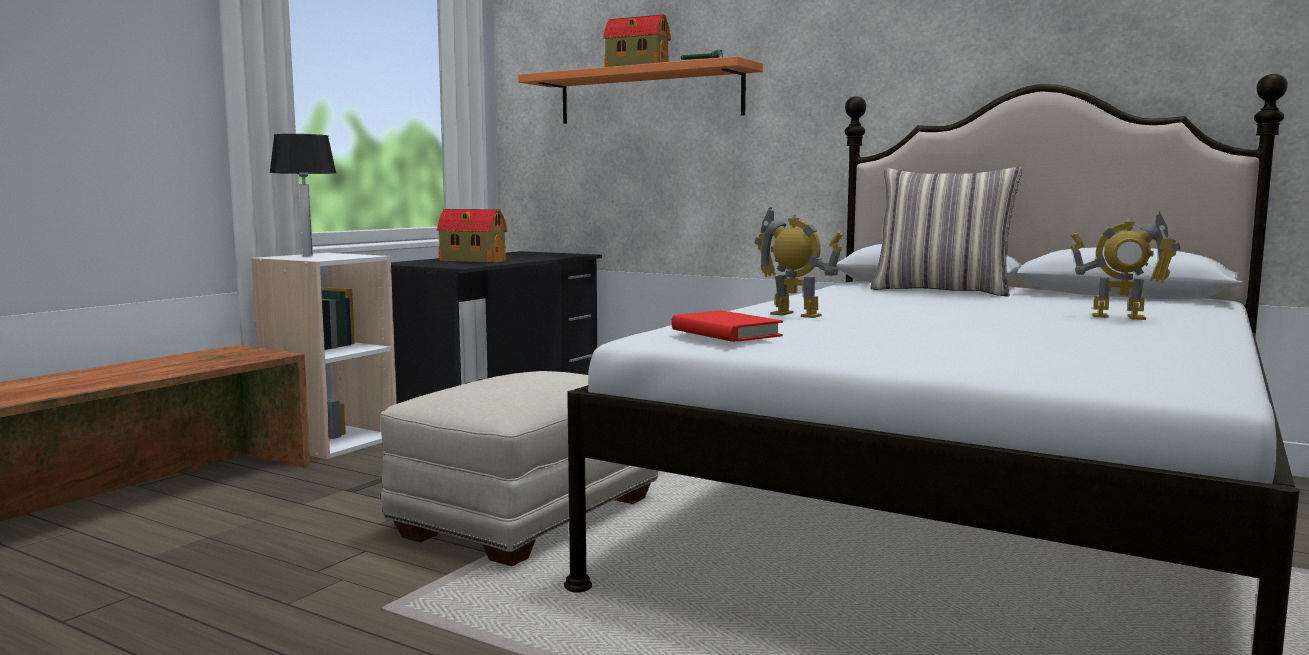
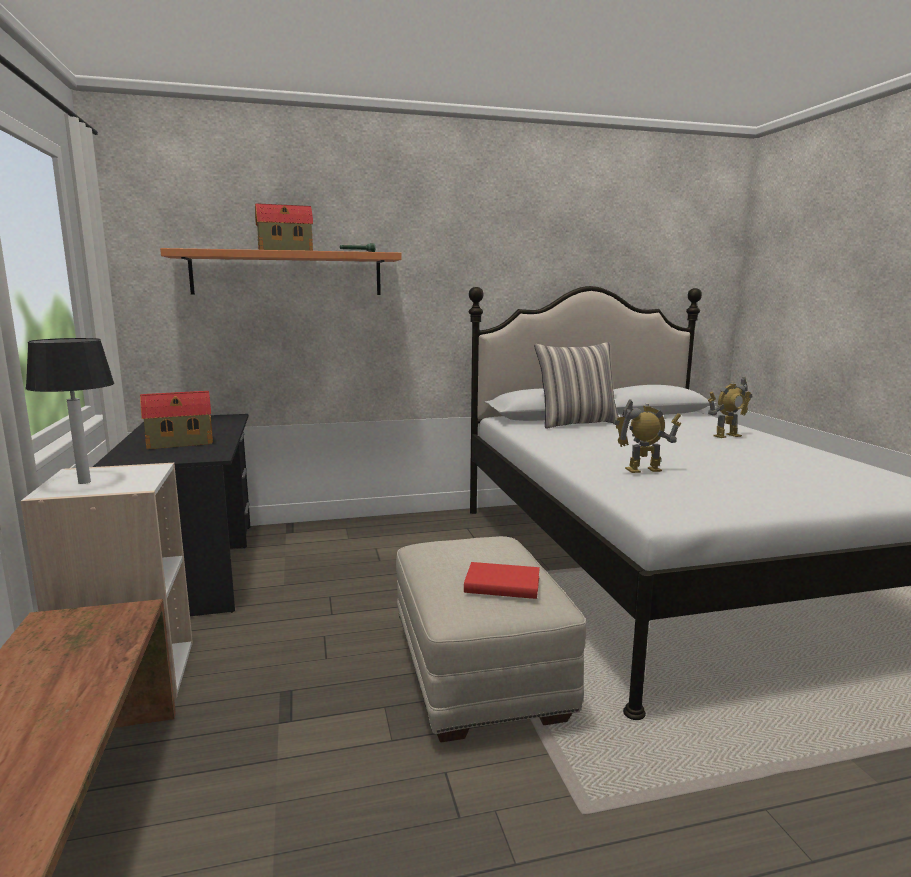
camera: 45 degrees left, 5 degrees up
red book [671,310,783,342] -> red book moved to [464,562,540,599]

